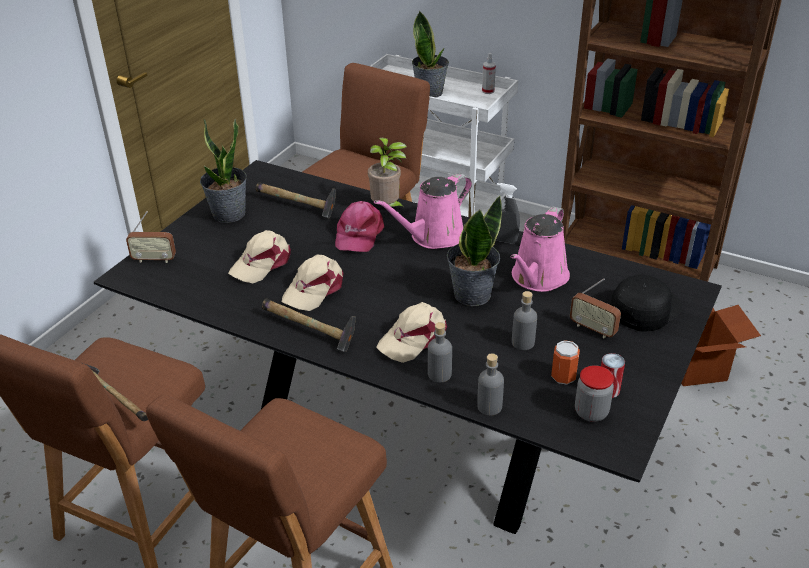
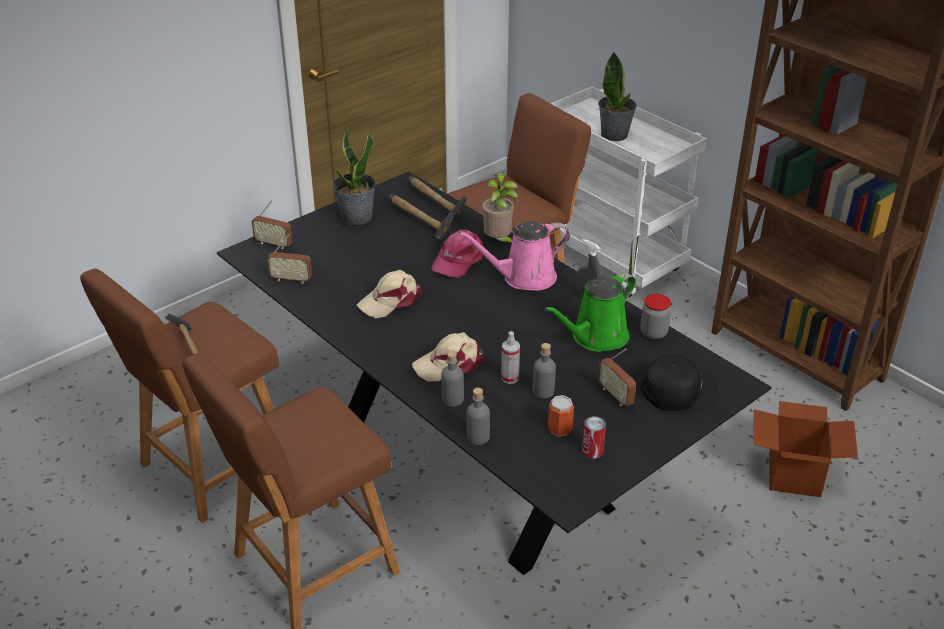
camera: 20 degrees right, 0 degrees up
beige cap [228,230,291,283] -> none
hammer [262,298,356,352] -> hammer moved to [408,175,467,222]
potted plant [447,196,502,306] -> none
spray bottle [482,53,496,94] -> spray bottle moved to [501,331,520,384]
pink watering can [511,207,570,292] -> green watering can [545,272,636,352]
jar [575,365,614,422] -> jar moved to [640,294,671,340]
none -> radio [267,234,312,284]

